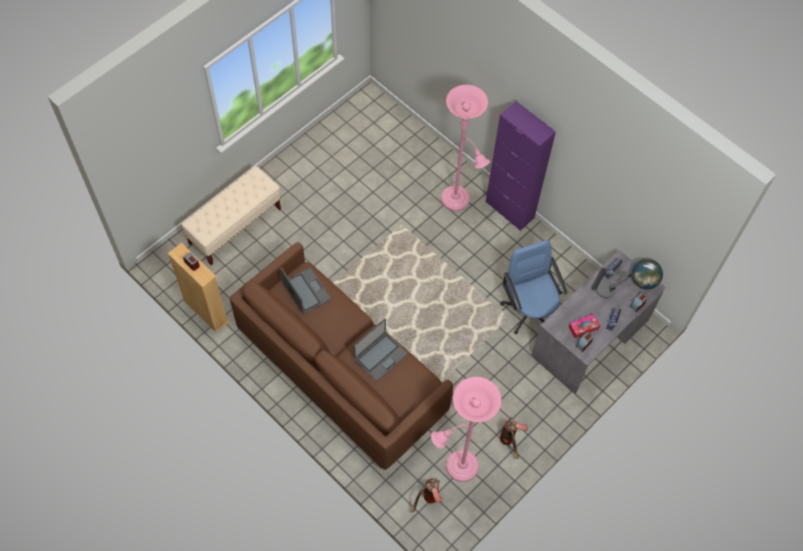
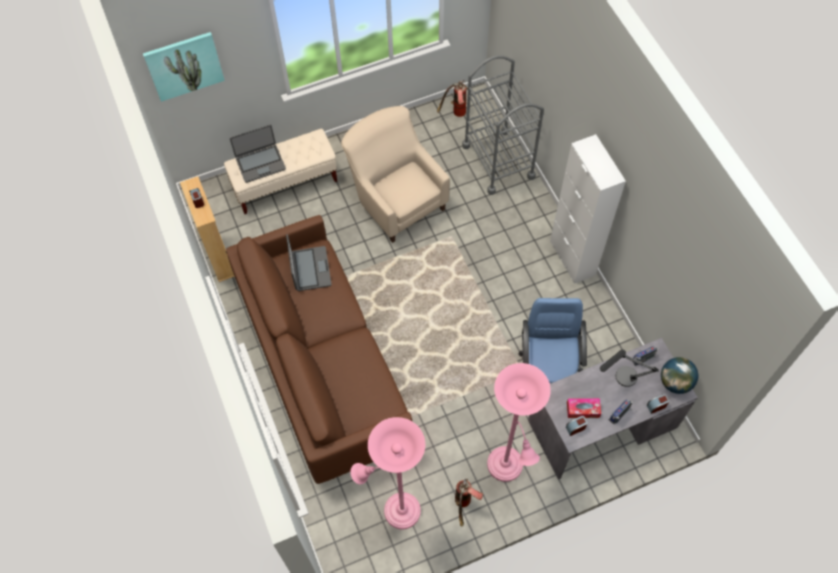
camera: 25 degrees right, 0 degrees up
laptop [353,319,407,381] -> laptop moved to [230,125,286,183]
fire extinguisher [412,478,442,513] -> fire extinguisher moved to [437,80,468,117]
pink floor lamp [441,85,490,211] -> pink floor lamp moved to [487,363,551,482]
purple cabinet [486,101,556,231] -> white cabinet [550,134,626,284]
none -> picture [143,32,225,102]
none -> beige armchair [341,106,450,243]
none -> grey cart [462,55,544,195]

